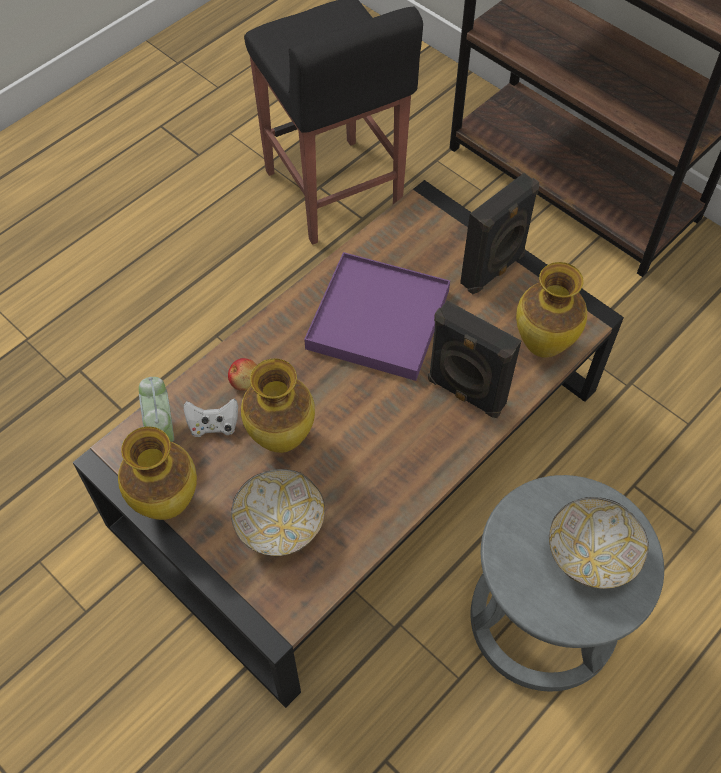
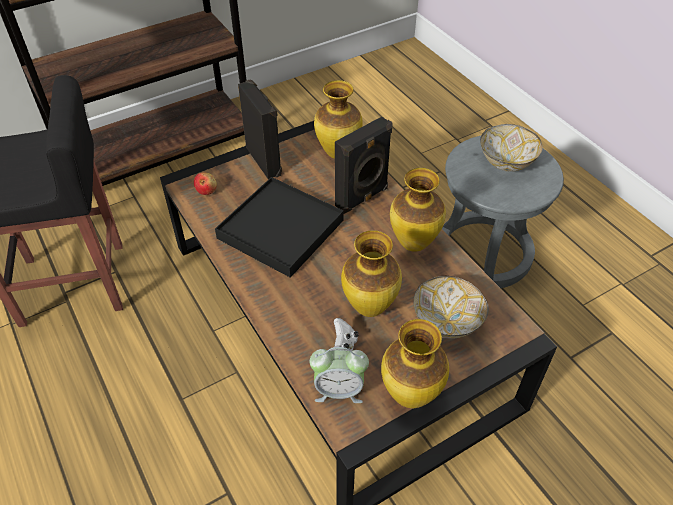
camera: 75 degrees left, 10 degrees down
apple [228,358,257,390] -> apple moved to [194,172,217,195]
purple tray [304,252,450,381] -> black tray [215,177,343,278]
none -> vase [390,168,446,252]

